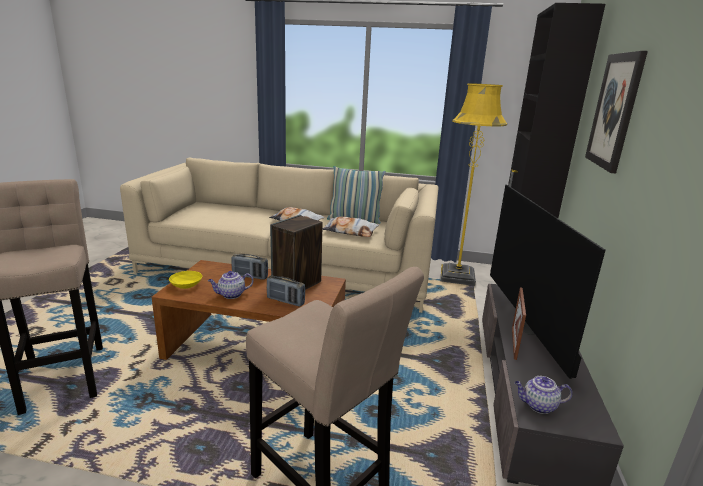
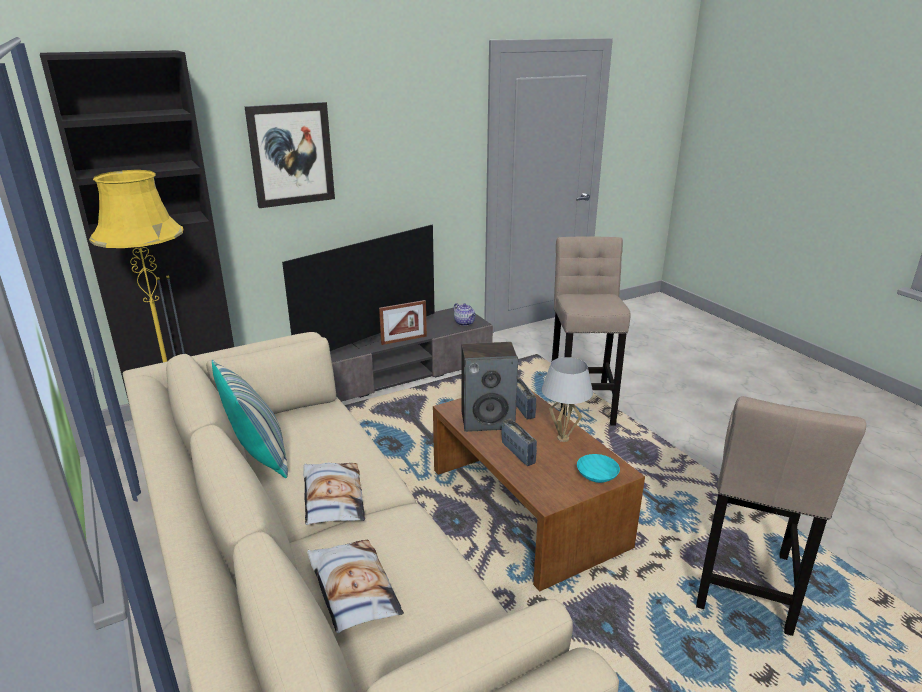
camera: 130 degrees left, 5 degrees up
yellow bowl [169,271,202,289] -> turquoise bowl [577,454,620,483]
teapot [208,271,253,299] -> white table lamp [542,357,593,442]
pillow [322,217,379,237] -> pillow moved to [307,540,404,633]

